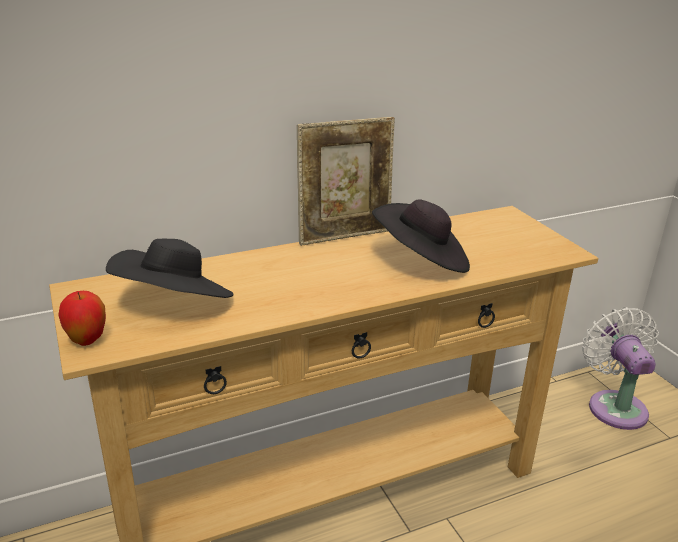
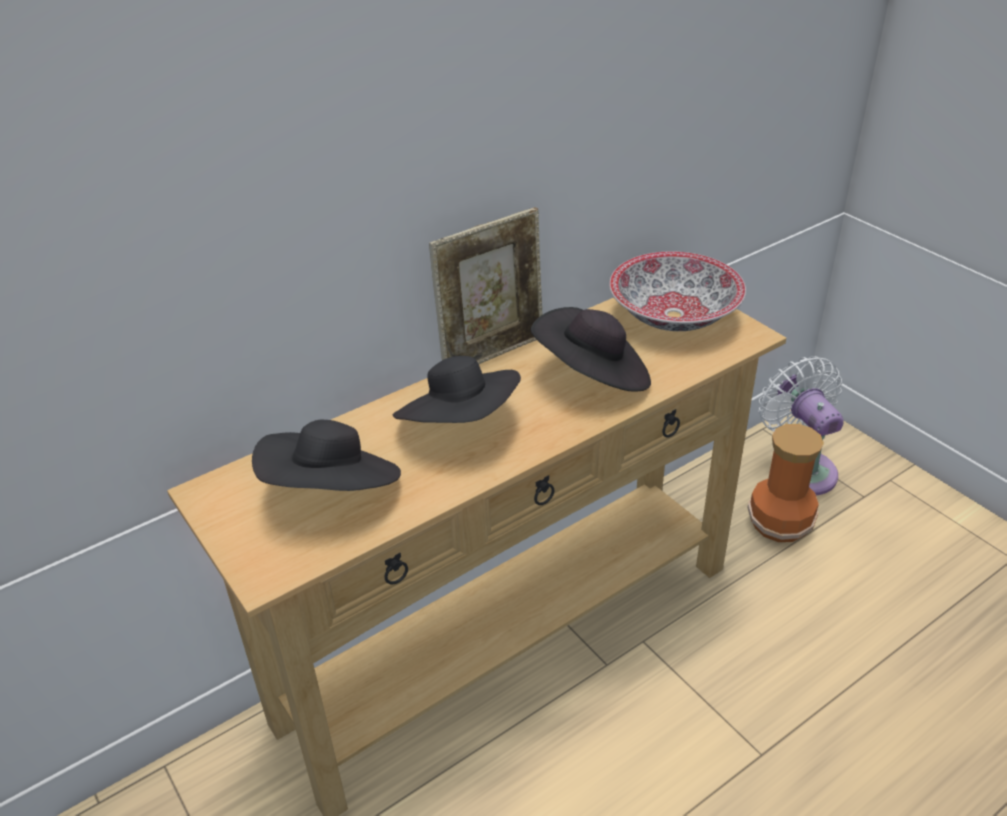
camera: 10 degrees left, 10 degrees up
apple [58,291,106,346] -> none
none -> black hat [393,356,521,423]
none -> bowl [609,251,746,331]
none -> vase [747,424,824,542]

